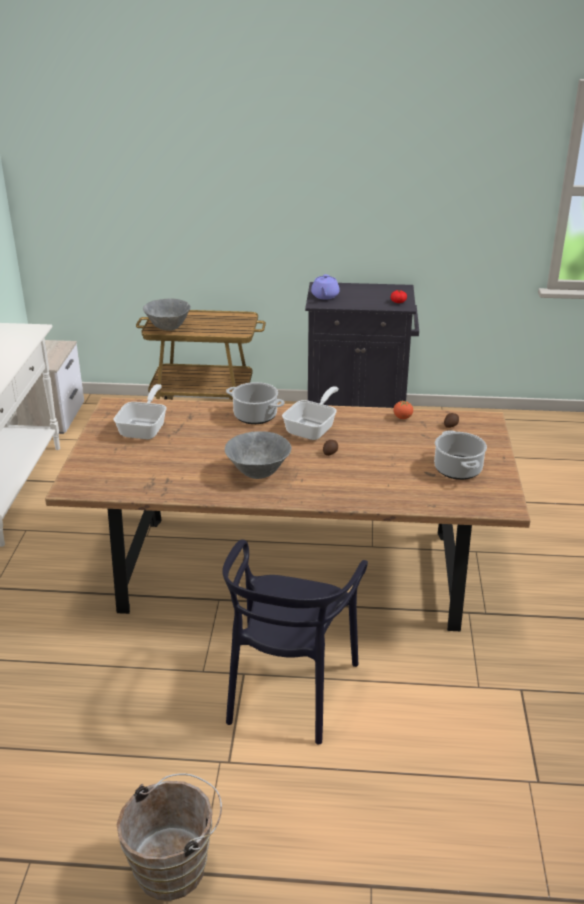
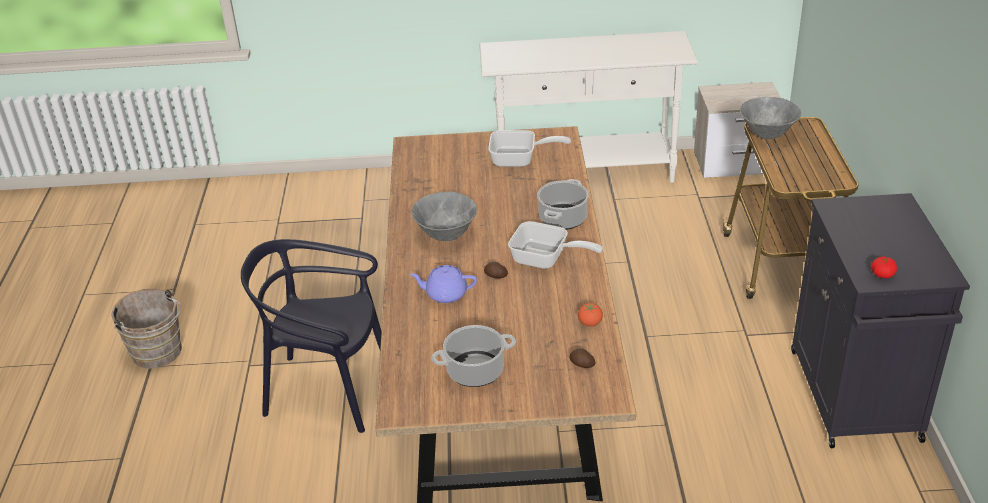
camera: 85 degrees right, 5 degrees up
purple teapot [311,274,340,299] -> purple teapot moved to [410,265,477,303]

